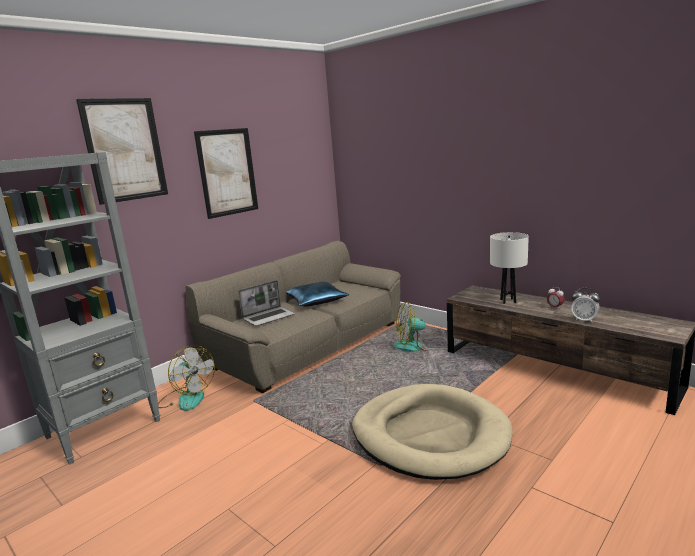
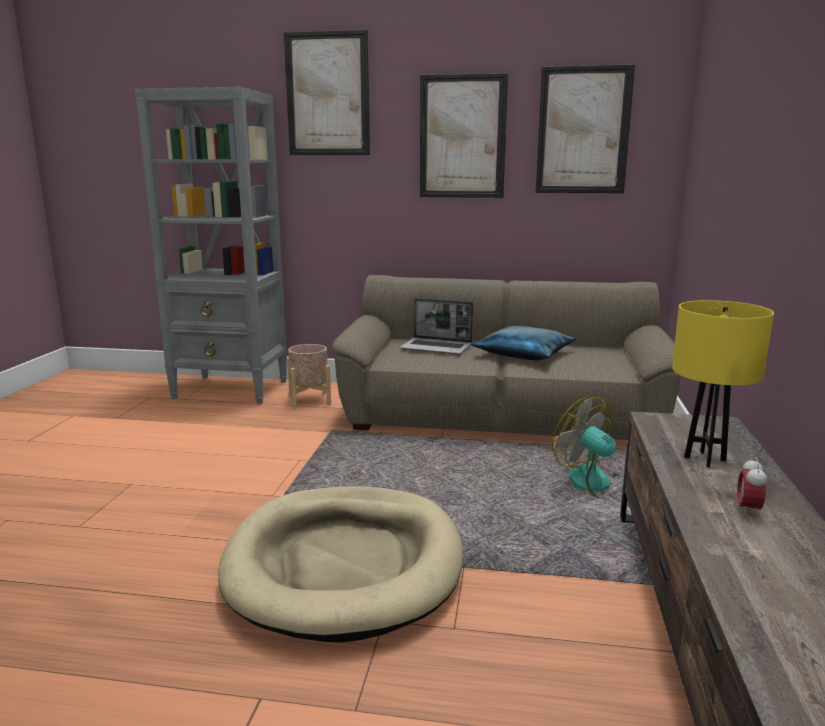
camera: 55 degrees right, 0 degrees up
fan [158,345,215,411] -> beige planter [287,344,331,409]
white table lamp [490,232,529,304] -> yellow table lamp [672,300,774,467]
alarm clock [571,288,600,323] -> none
none -> picture [536,64,635,193]

